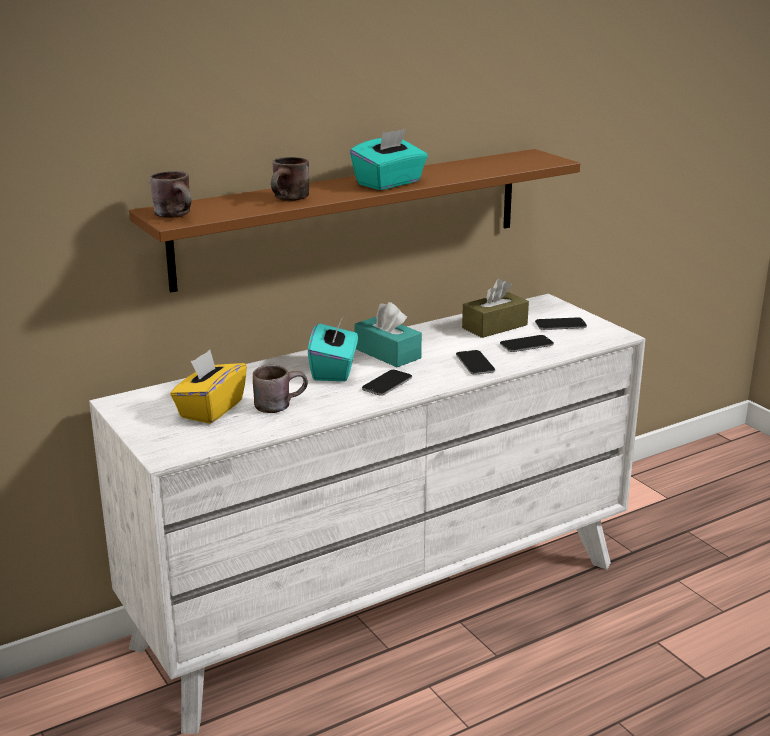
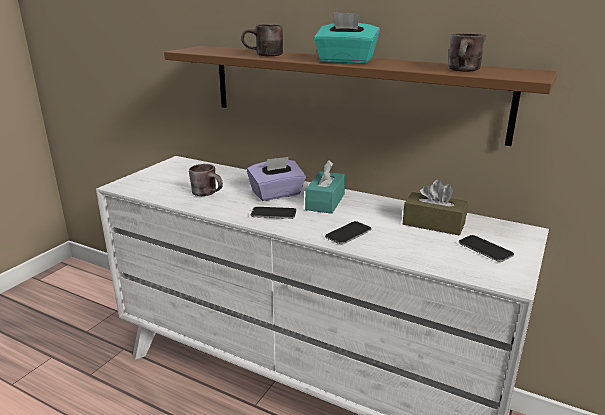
camera: 60 degrees right, 0 degrees up
brown mug [149,171,191,218] -> brown mug moved to [448,33,486,72]
yellow tissue box [170,350,247,424] -> none
turquoise tissue box [308,317,358,381] -> purple tissue box [247,157,306,201]
phone [500,335,554,352] -> none

